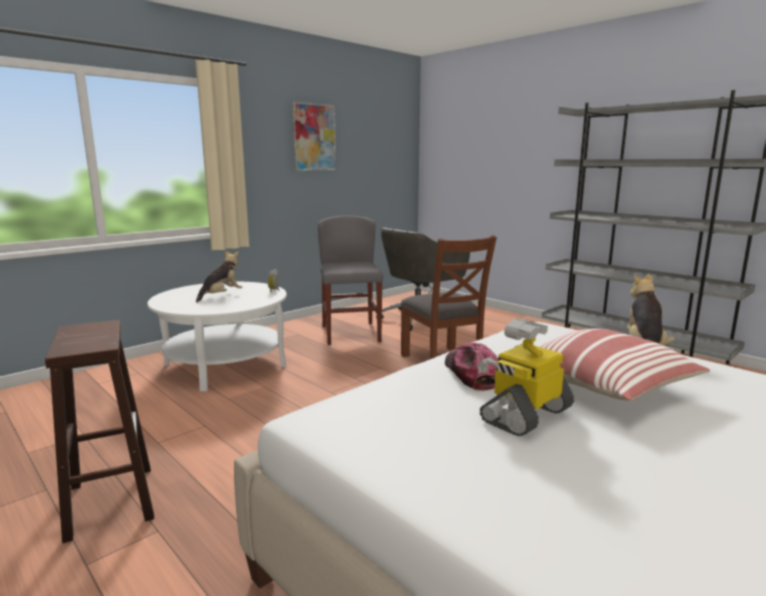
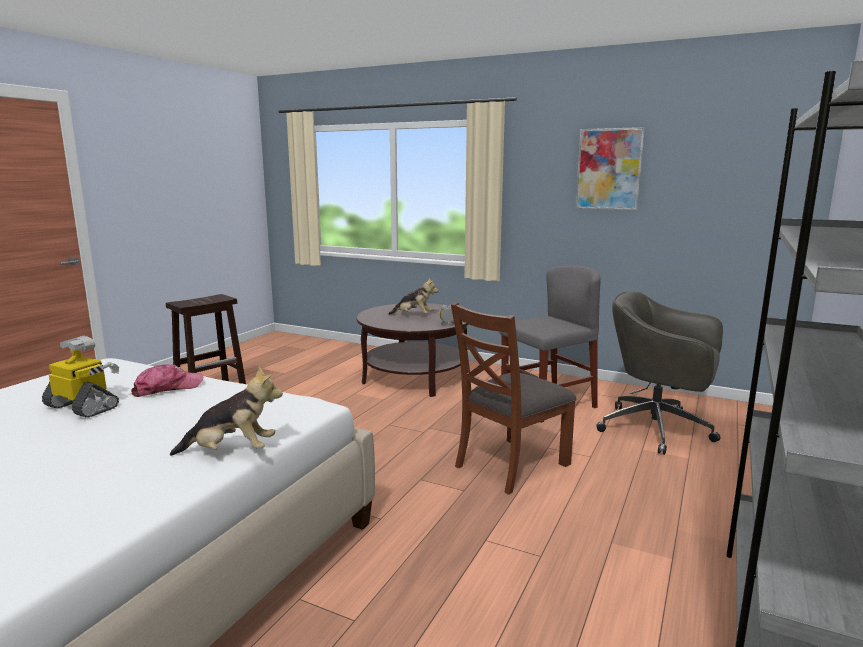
camera: 70 degrees right, 0 degrees up
white coffee table [148,282,287,391] -> brown coffee table [356,303,469,397]
pillow [539,329,710,401] -> none

